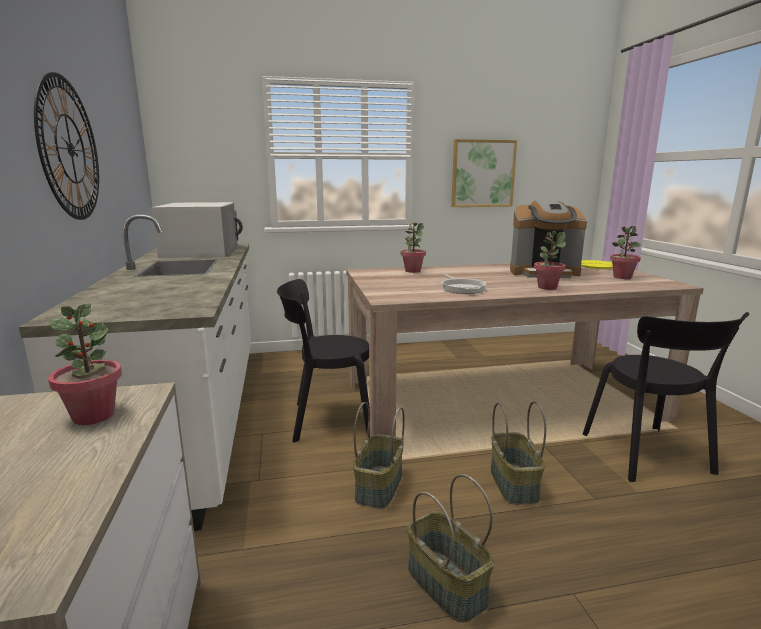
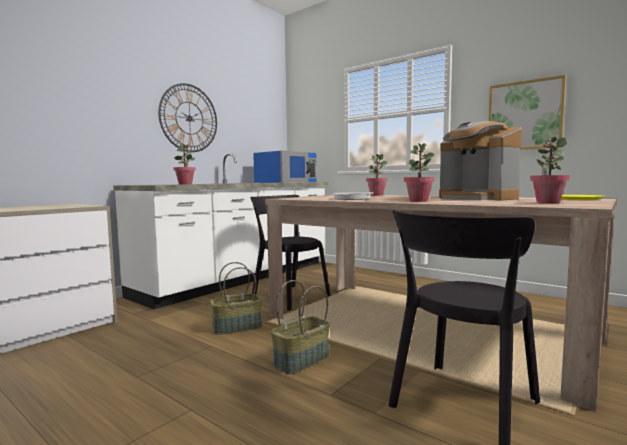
camera: 50 degrees right, 10 degrees down
potted plant [48,303,122,425] -> potted plant moved to [173,144,196,185]
white microwave [151,202,243,258] -> blue microwave [253,151,316,183]
basket [407,474,494,622] -> none

